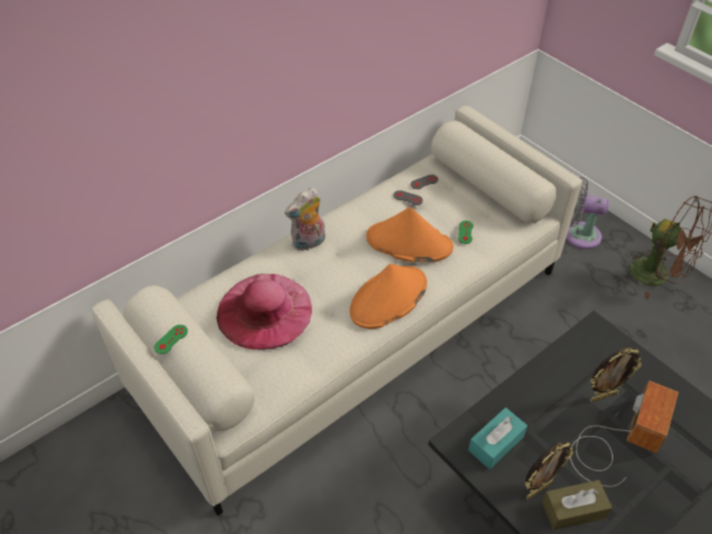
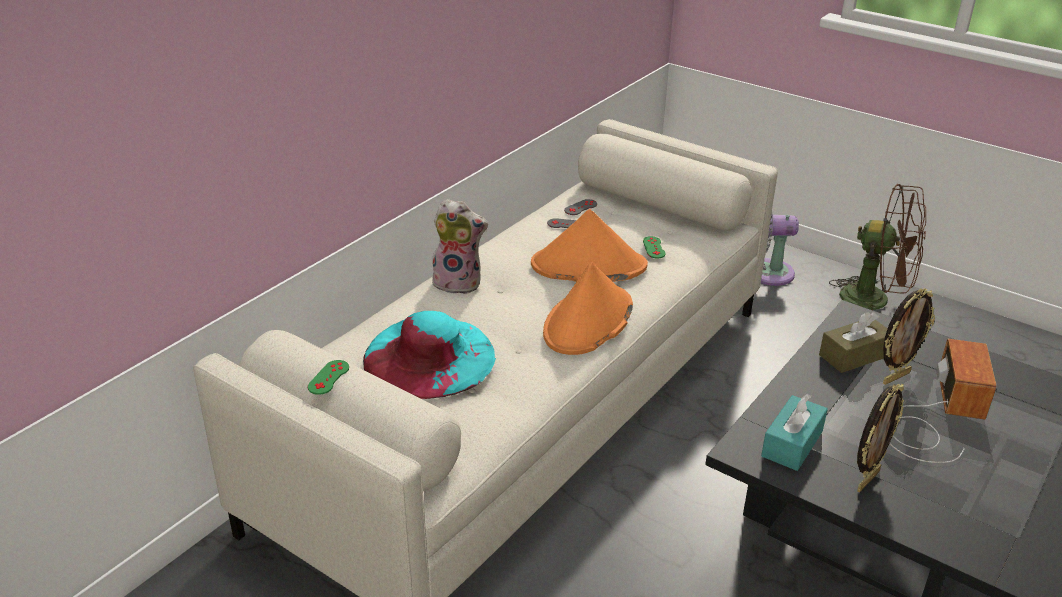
camera: 15 degrees left, 15 degrees down
pink hat [216,274,312,350] -> turquoise hat [363,311,496,399]
plush toy [285,188,325,251] -> plush toy turned 120 degrees counterclockwise [430,199,488,294]
brown tissue box [542,480,612,530] -> brown tissue box moved to [819,312,888,373]

